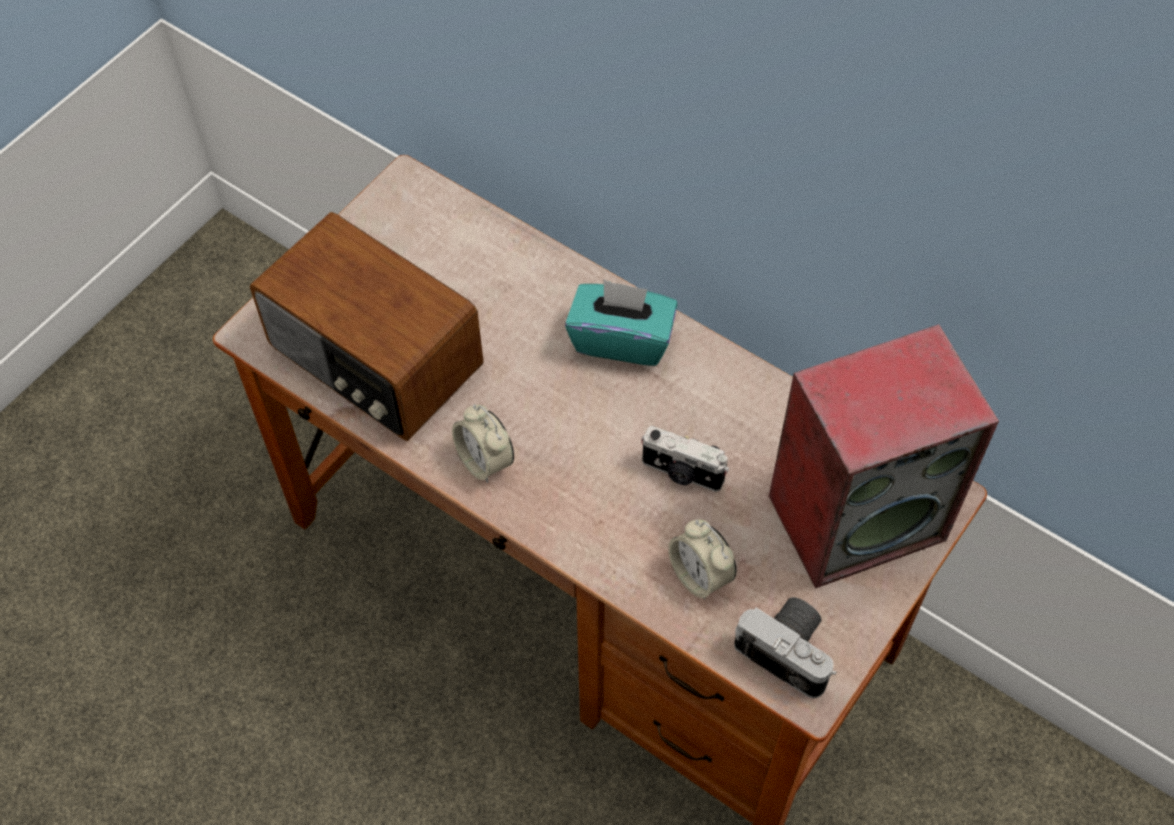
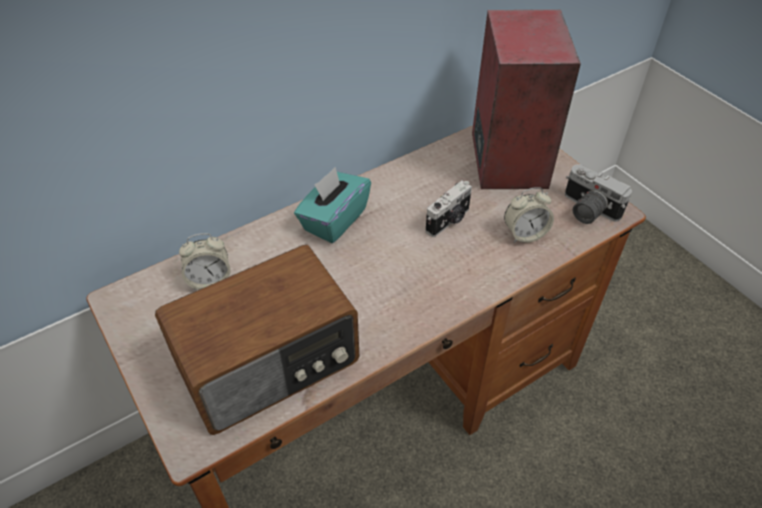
camera: 70 degrees left, 10 degrees down
alarm clock [452,404,514,483] -> alarm clock moved to [179,233,231,290]
camera [734,597,836,698] -> camera turned 105 degrees counterclockwise [565,164,632,224]

